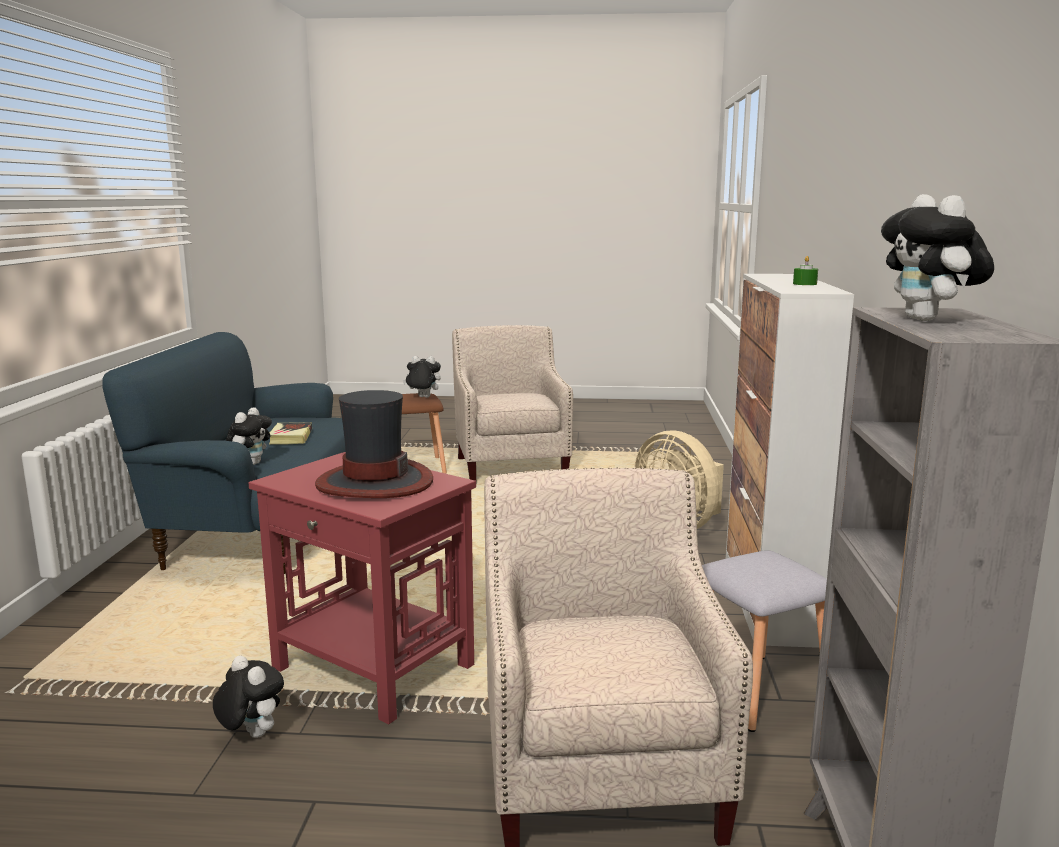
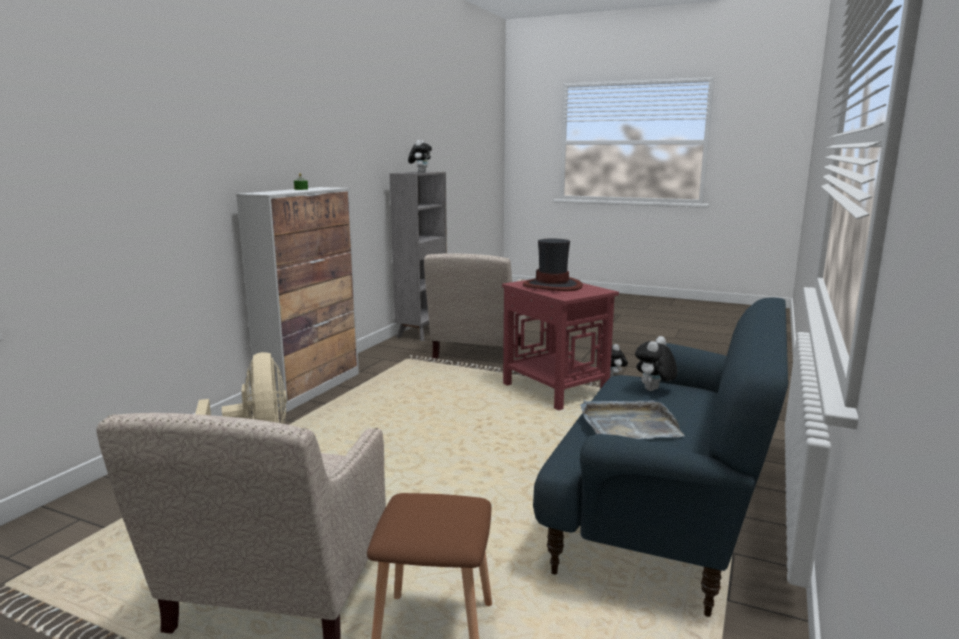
camera: 160 degrees left, 0 degrees up
book [269,422,312,444] -> grey tray [580,400,685,439]
plush toy [403,356,441,398] -> none
grey stool [702,550,827,732] -> none

